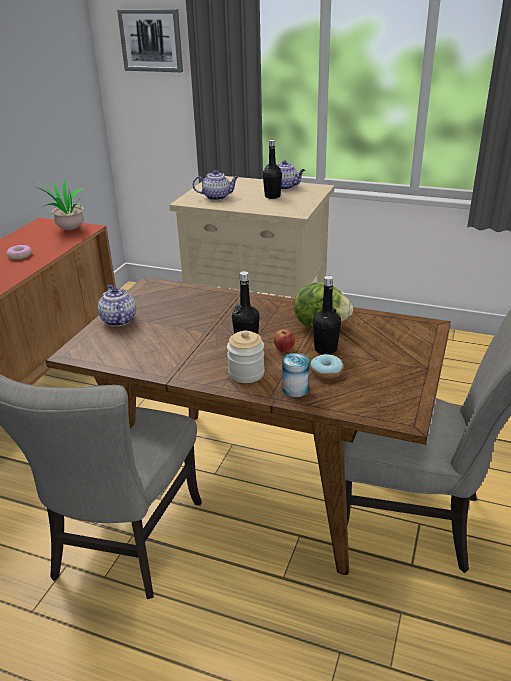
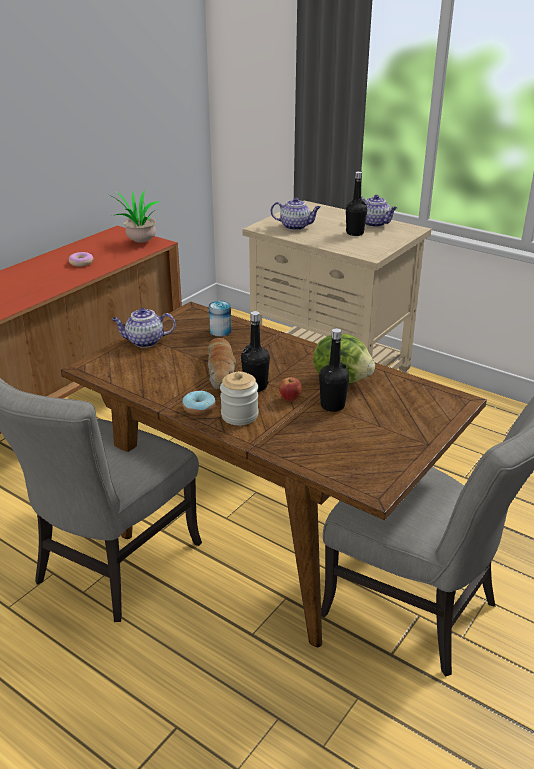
camera: 15 degrees right, 0 degrees up
teapot [98,284,136,326] -> teapot turned 90 degrees counterclockwise [112,308,176,348]
picture [117,9,183,72] -> none
can [282,353,309,397] -> can moved to [209,301,231,337]
donut [310,354,343,379] -> donut moved to [182,391,216,415]
none -> bread [208,338,236,389]

